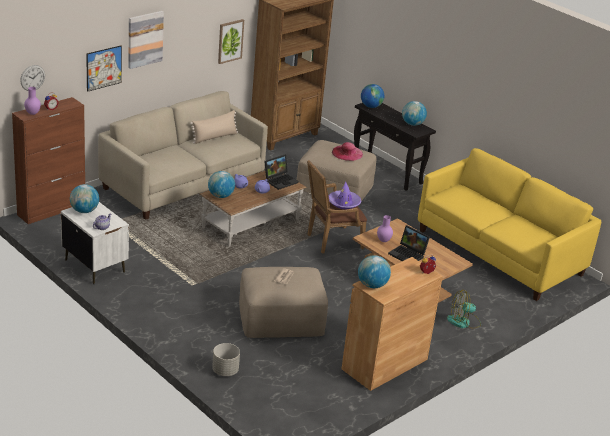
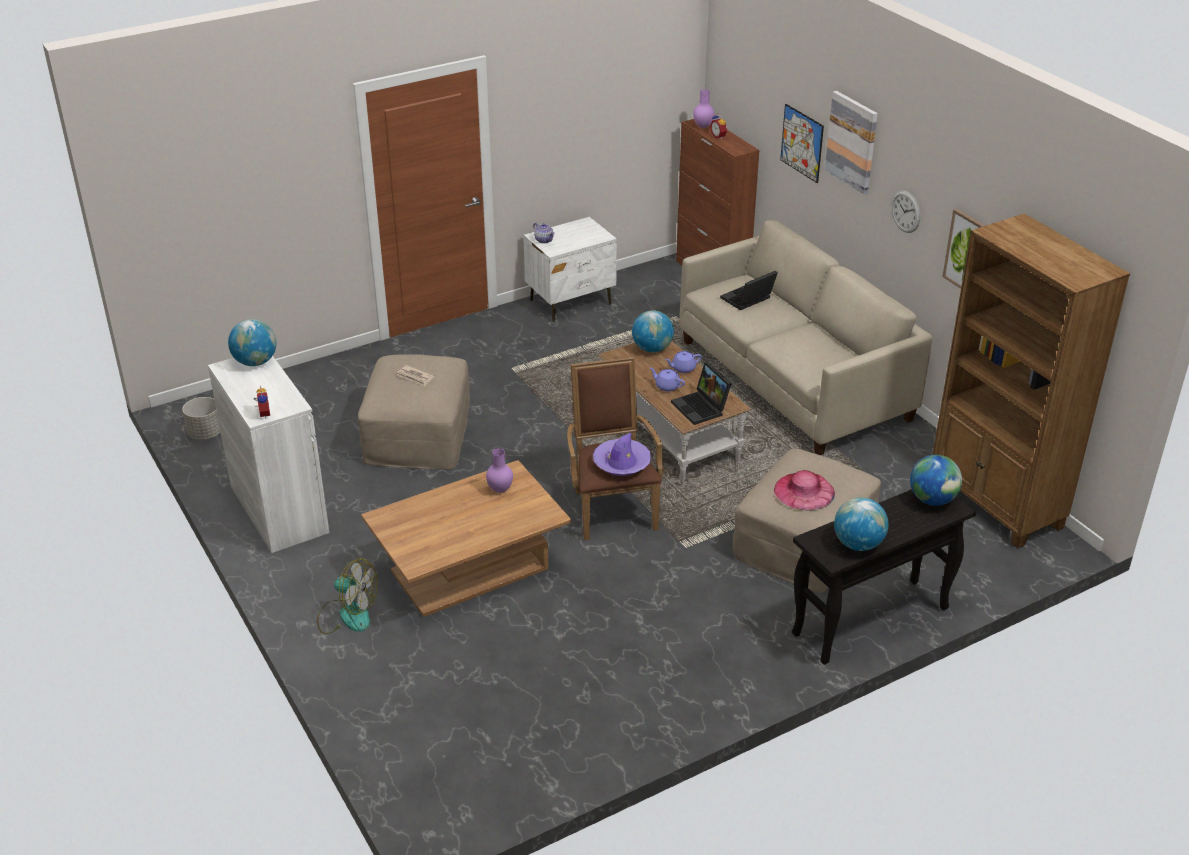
camera: 105 degrees right, 5 degrees up
wall clock [20,65,45,91] -> wall clock moved to [891,190,921,233]
globe [70,184,99,213] -> none
beige pillow [190,110,238,144] -> none
grey planter [212,343,240,376] -> grey planter moved to [182,397,221,440]
brown cabinet [342,257,443,391] -> white cabinet [208,356,329,553]
laptop [388,225,430,261] -> laptop moved to [720,271,778,310]
yellow sofa [418,148,601,301] -> none
fan [447,290,481,329] -> fan turned 105 degrees clockwise [317,558,378,634]

